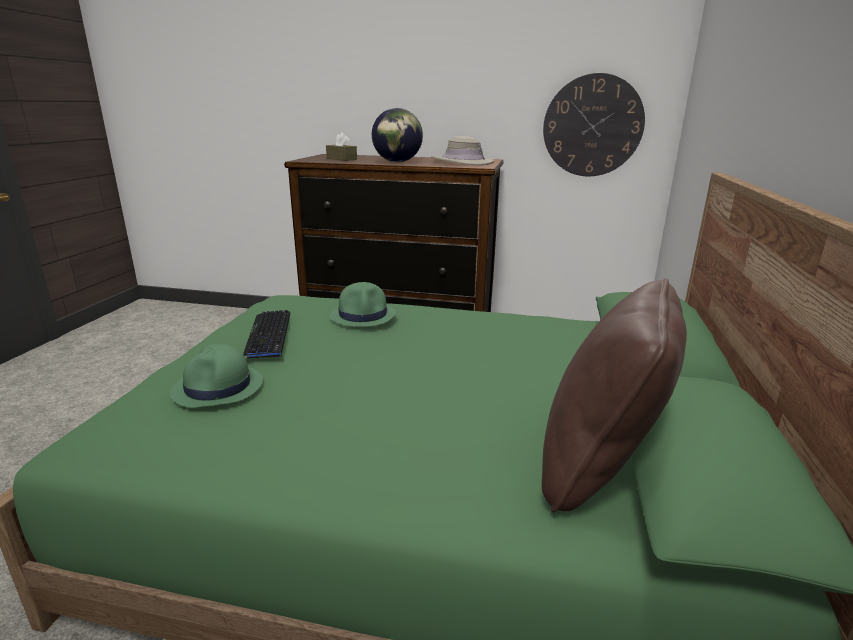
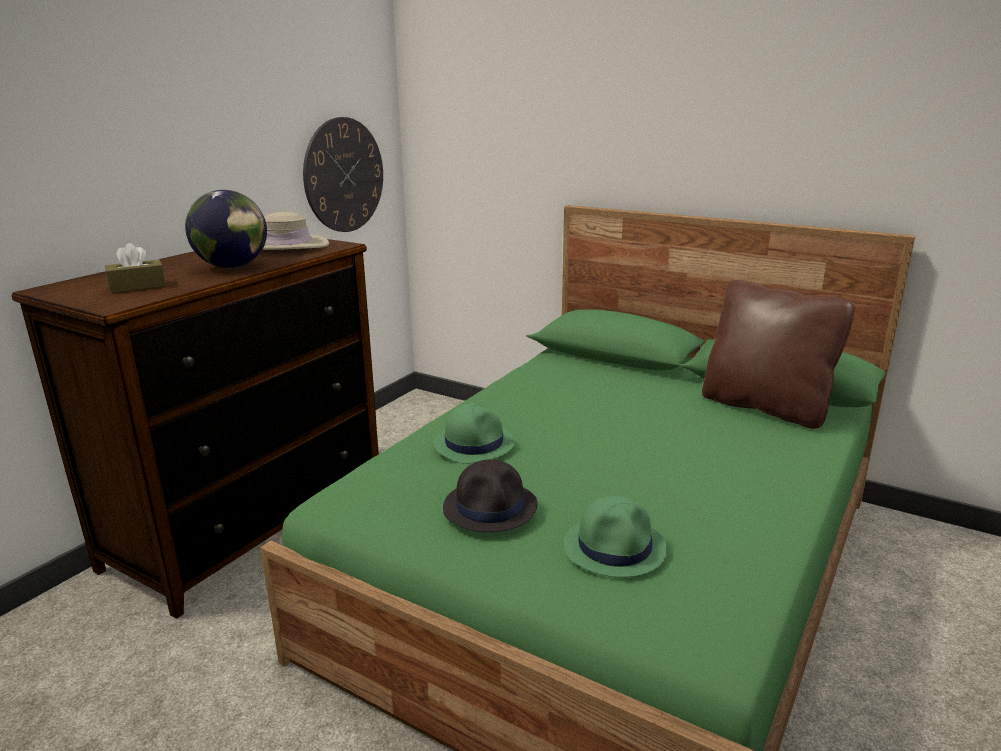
camera: 70 degrees left, 0 degrees up
keyboard [243,310,290,358] -> black hat [443,459,538,532]

